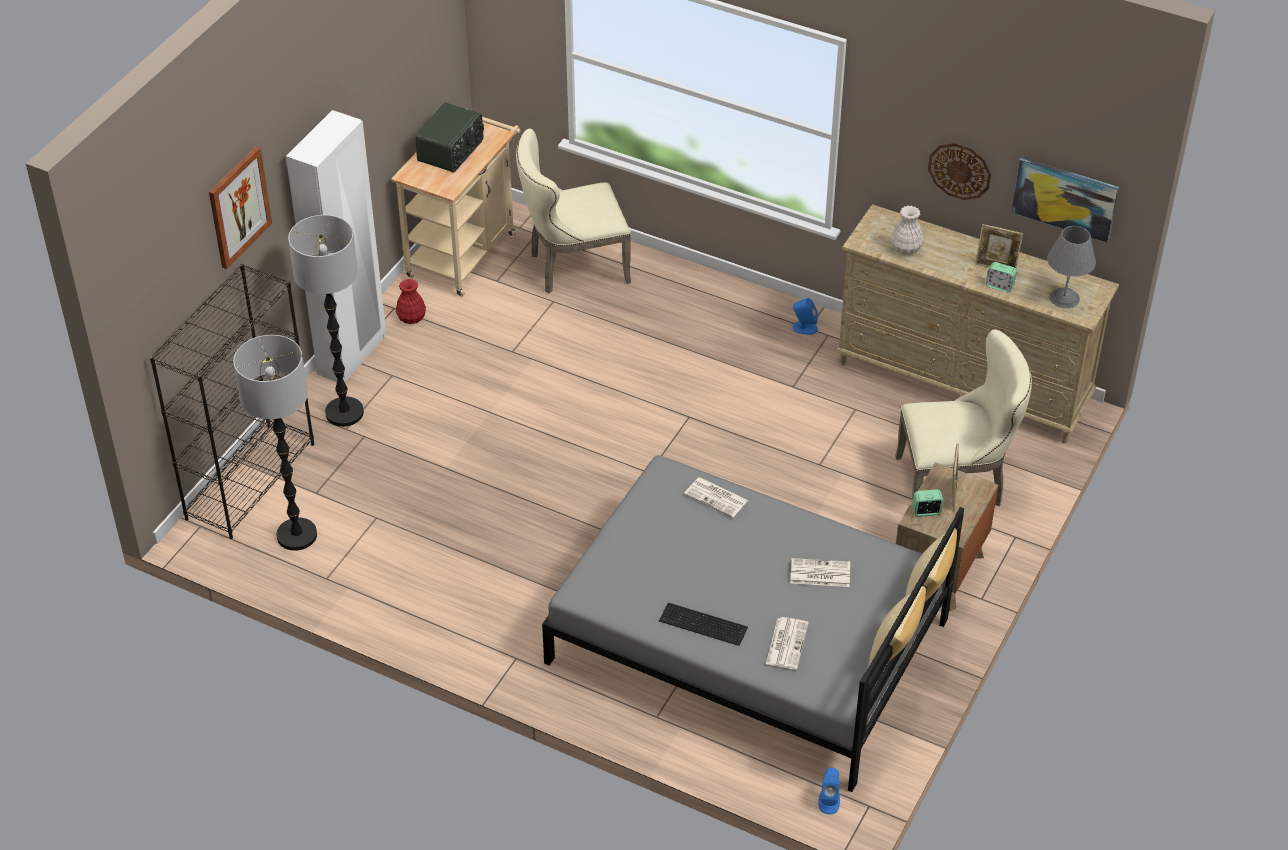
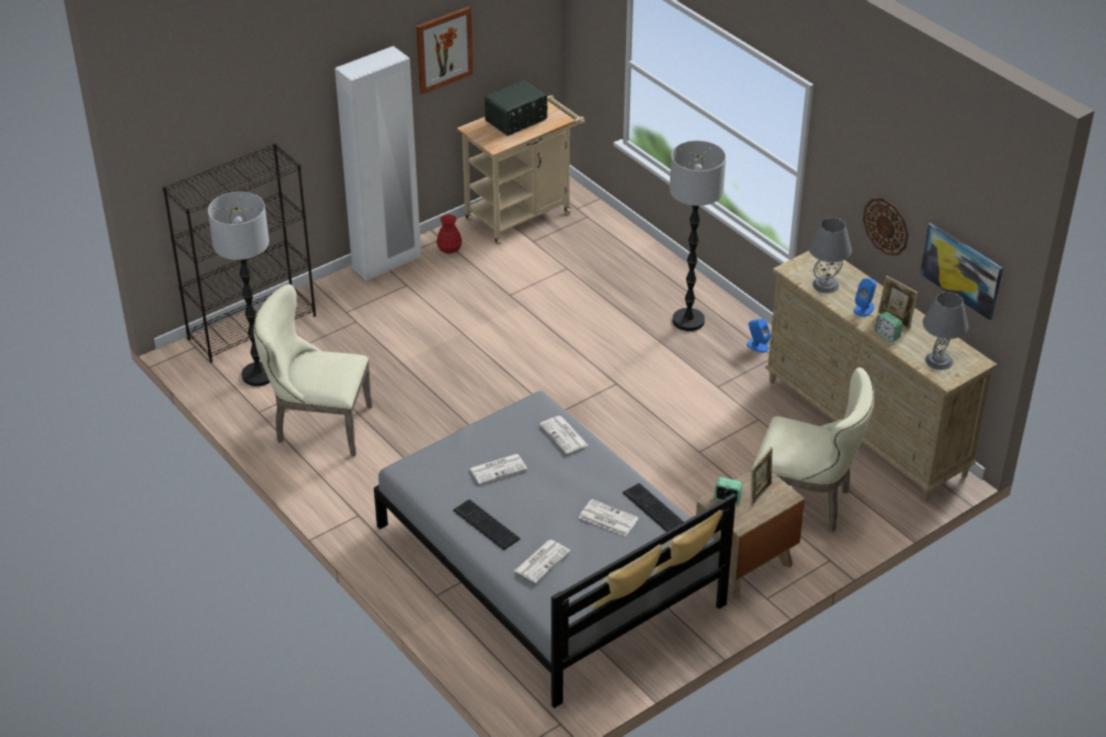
camera: 25 degrees right, 5 degrees down
picture [209,146,272,269] -> picture moved to [416,7,473,94]
floor lamp [288,215,364,427] -> floor lamp moved to [670,141,726,331]
beige chair [516,129,631,293] -> beige chair moved to [254,284,373,456]
blue speaker [818,768,840,814] -> blue speaker moved to [854,278,876,317]
white vase [891,206,924,255] -> grey table lamp [809,218,852,293]
none -> newspaper [469,454,527,484]
none -> keyboard [623,483,684,532]

